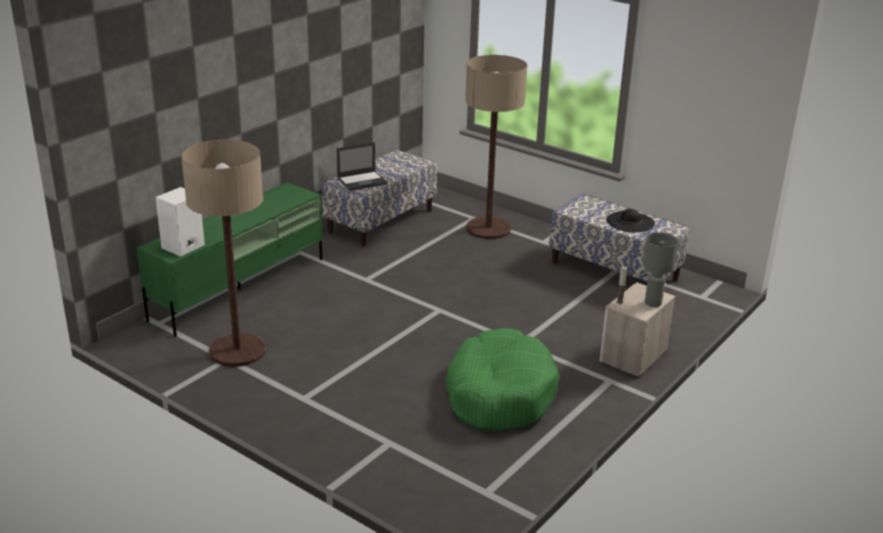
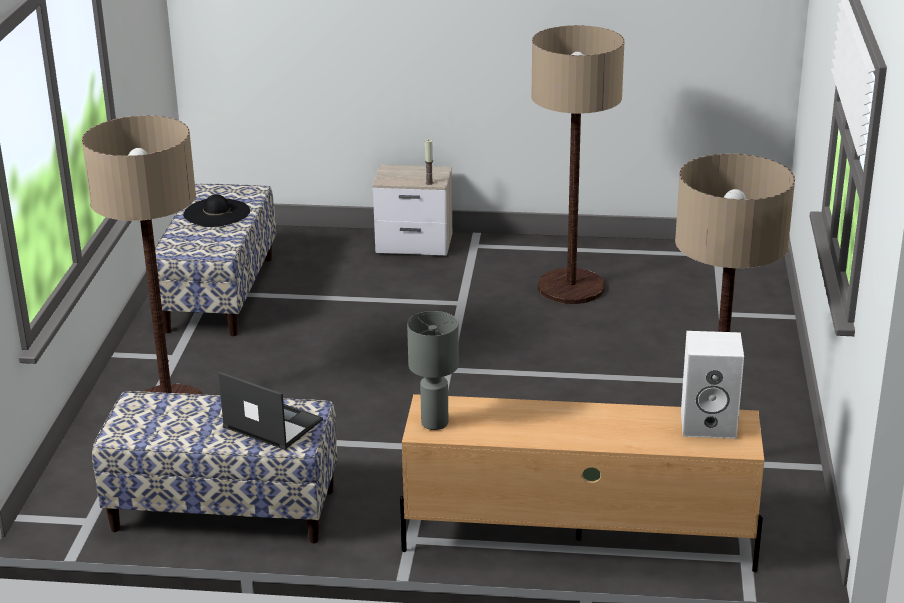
camera: 120 degrees left, 0 degrees up
green tv stand [137,183,323,337] -> beige tv stand [400,394,764,572]
green dog bed [446,328,559,431] -> floor lamp [531,25,625,304]
grey table lamp [643,233,678,307] -> grey table lamp moved to [407,311,459,430]

